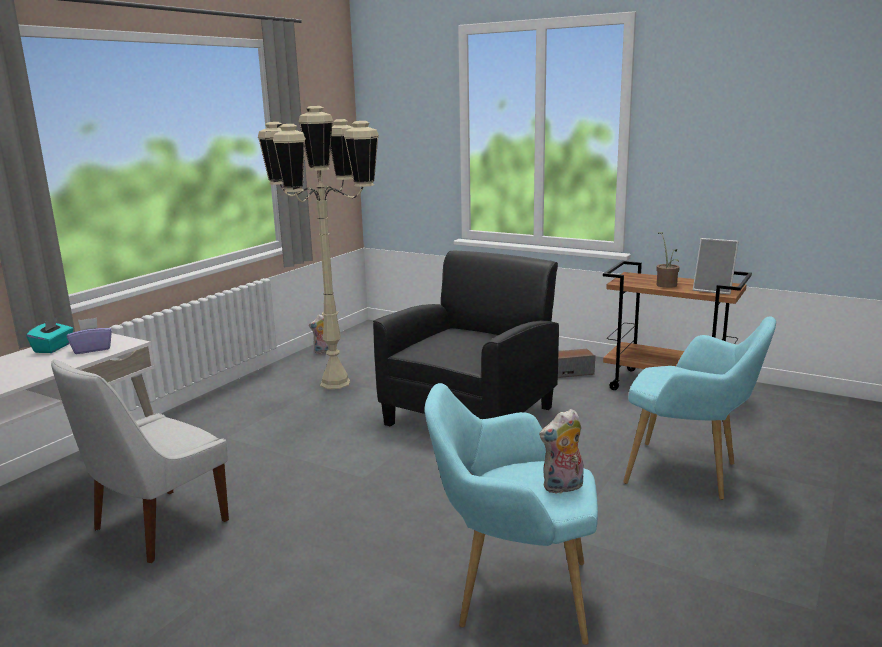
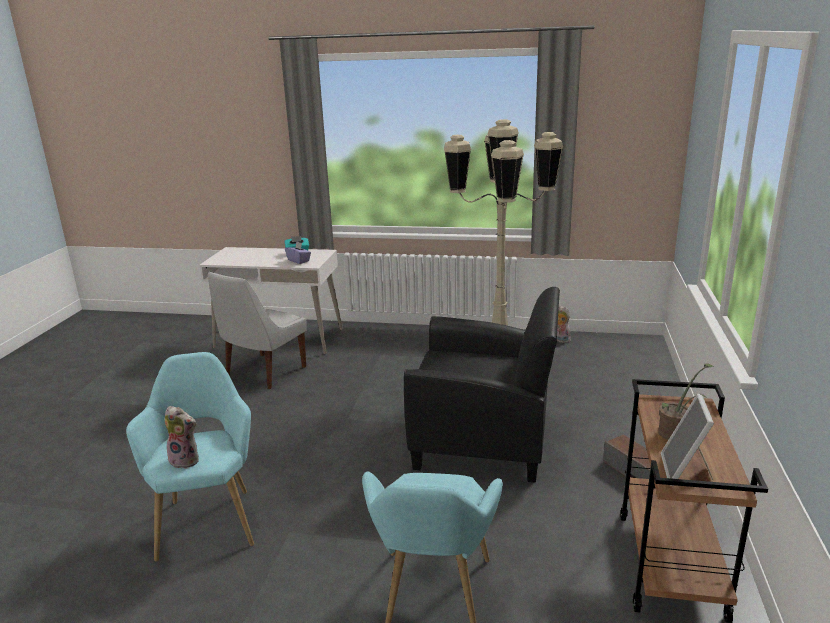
camera: 70 degrees right, 5 degrees up
white chair [51,359,229,563] -> white chair turned 75 degrees counterclockwise [208,272,307,389]
plush toy [539,409,584,494] -> plush toy turned 150 degrees clockwise [164,406,199,469]

